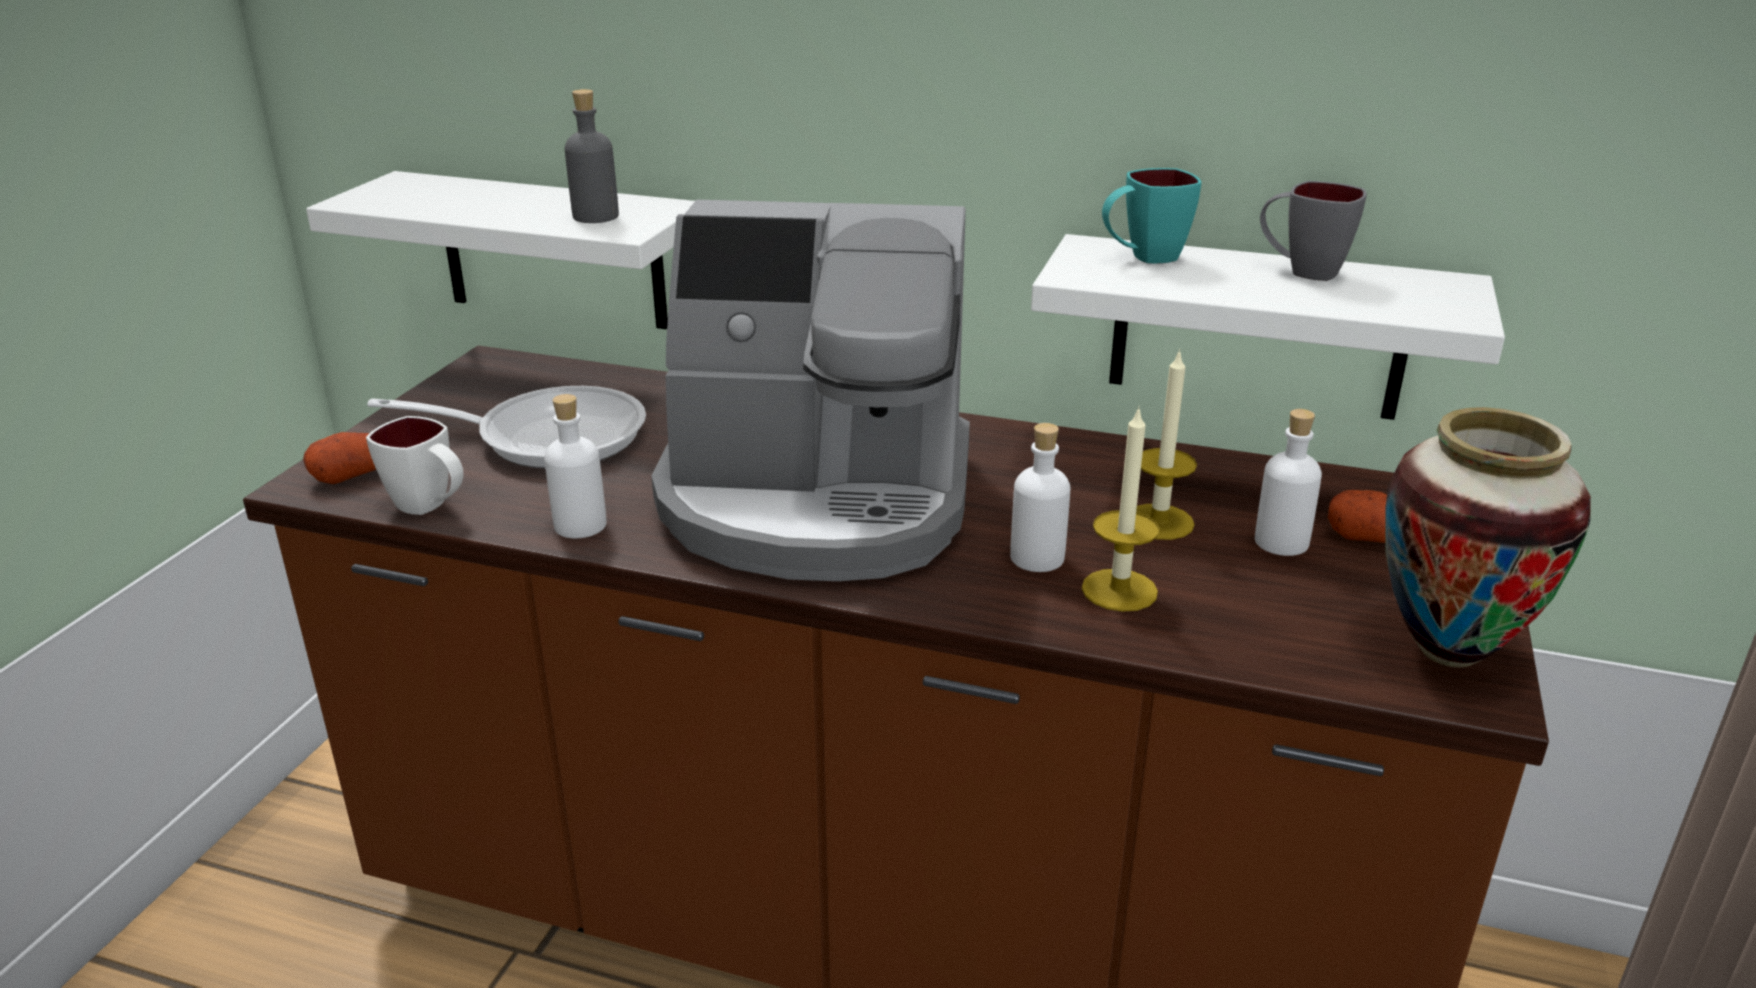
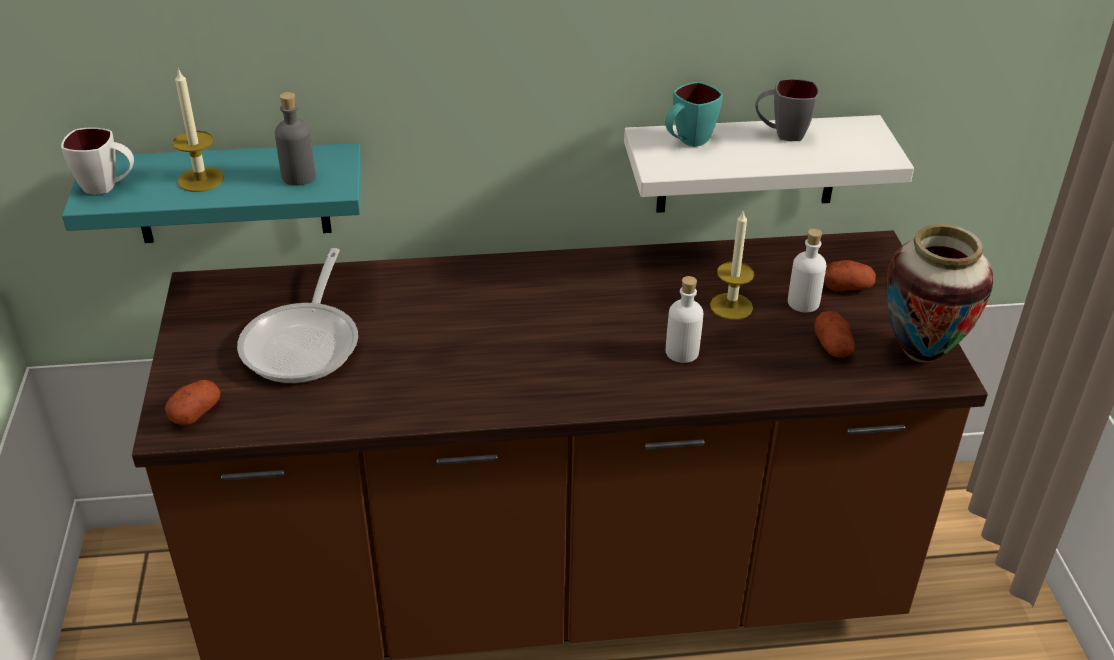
camera: 25 degrees left, 10 degrees up
white shelf [306,171,695,329] -> turquoise shelf [62,143,361,243]
white mug [366,416,464,515] -> white mug moved to [61,128,134,194]
frying pan [367,386,646,468] -> frying pan turned 120 degrees clockwise [237,248,358,383]
white bottle [544,394,607,538] -> none
coffee machine [651,200,970,581] -> none
candle [1082,406,1160,612] -> candle moved to [173,68,224,192]
none -> potato [815,311,855,358]

